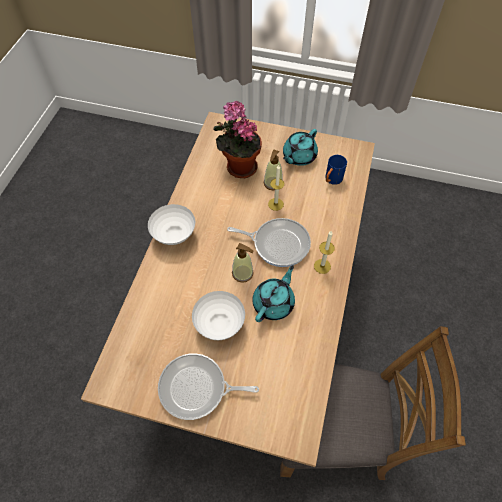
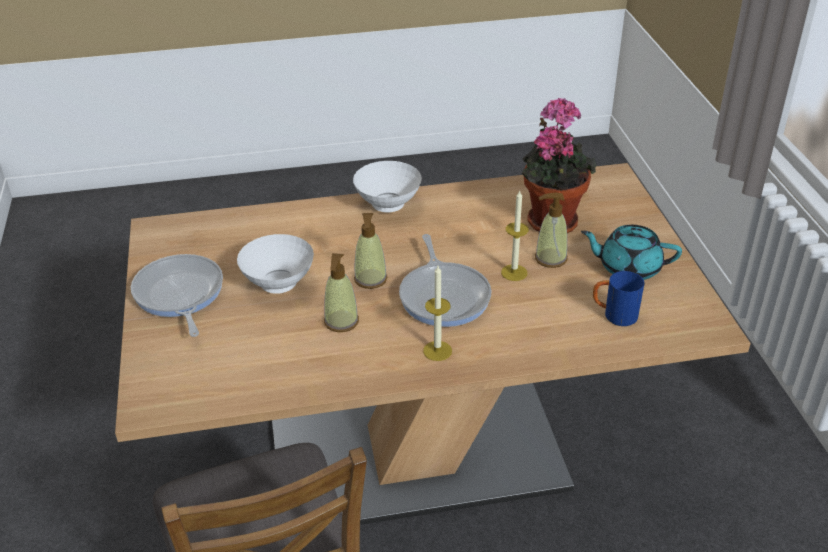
camera: 65 degrees right, 20 degrees down
turquoise teapot [252,265,295,322] -> soap dispenser [324,253,359,332]

